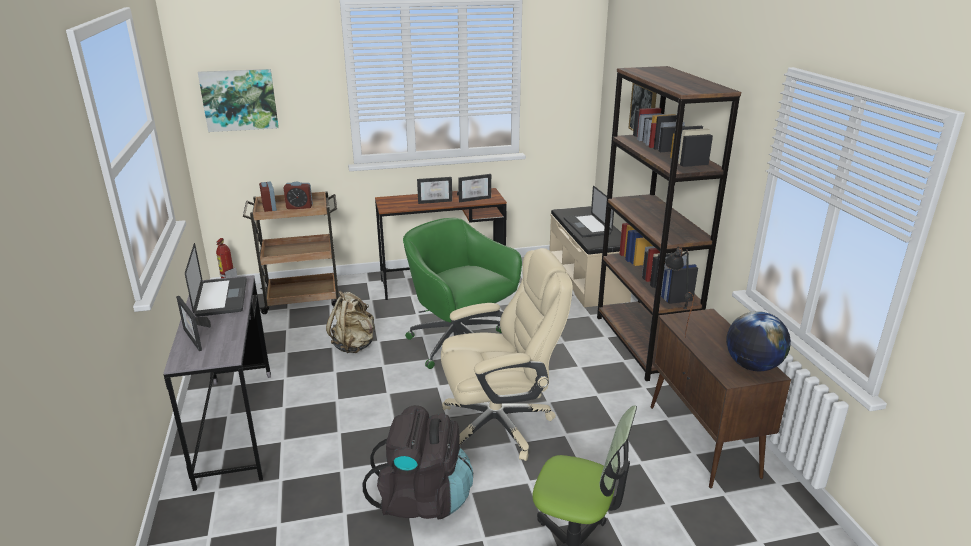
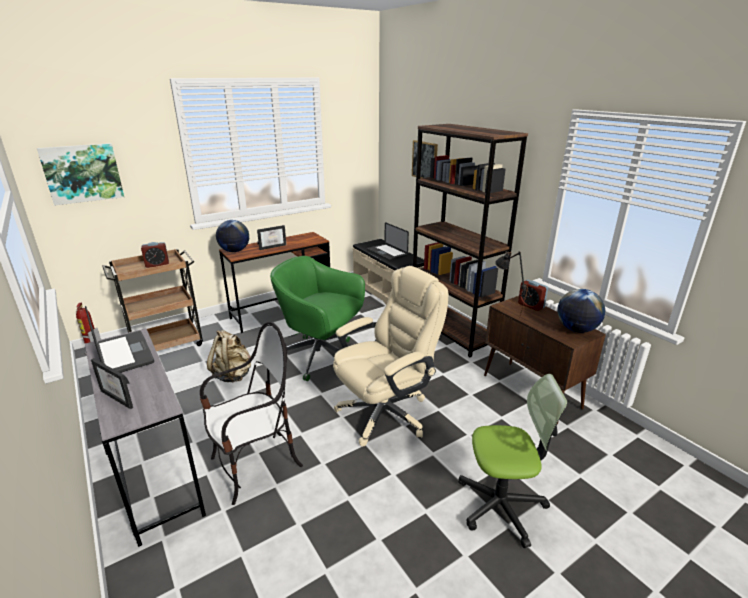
camera: 20 degrees left, 0 degrees up
alarm clock [259,182,277,212] -> alarm clock moved to [518,280,548,311]
black backpack [363,405,473,520] -> none
picture frame [457,174,491,202] -> none
none -> chair [200,322,303,505]
none -> globe [216,220,249,252]

